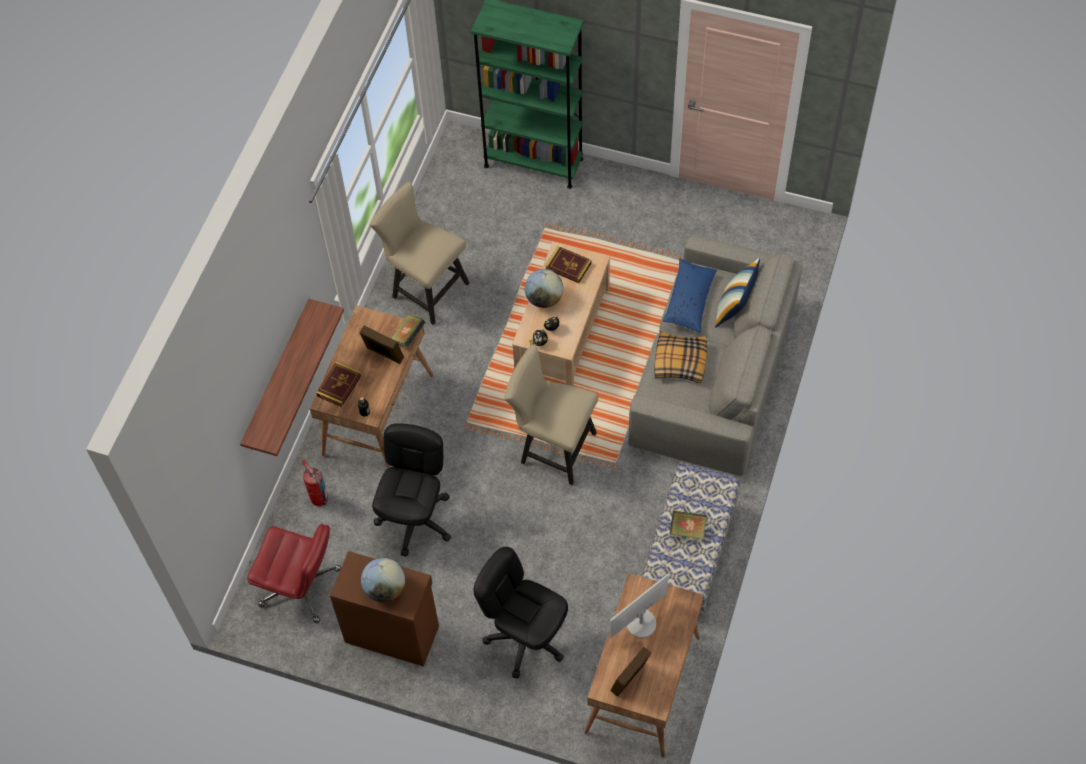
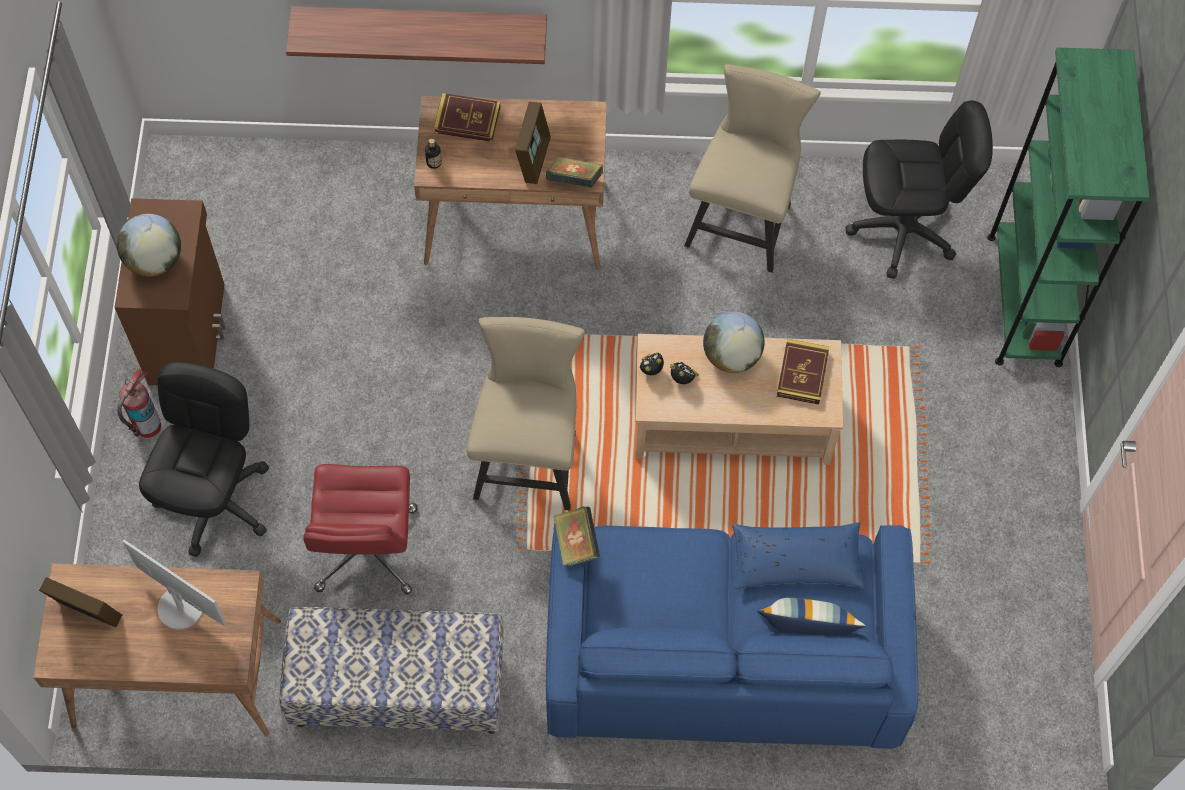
camera: 70 degrees right, 5 degrees up
red office chair [247,524,341,623] -> red office chair moved to [303,464,418,594]
fire extinguisher [301,460,328,506] -> fire extinguisher moved to [117,369,161,438]
black office chair [372,423,451,556] -> black office chair moved to [845,100,993,279]
grey sofa [628,235,803,476] -> blue sofa [546,522,918,749]
pillow [654,332,707,384] -> none
book [670,511,707,540] -> book moved to [553,506,600,567]

